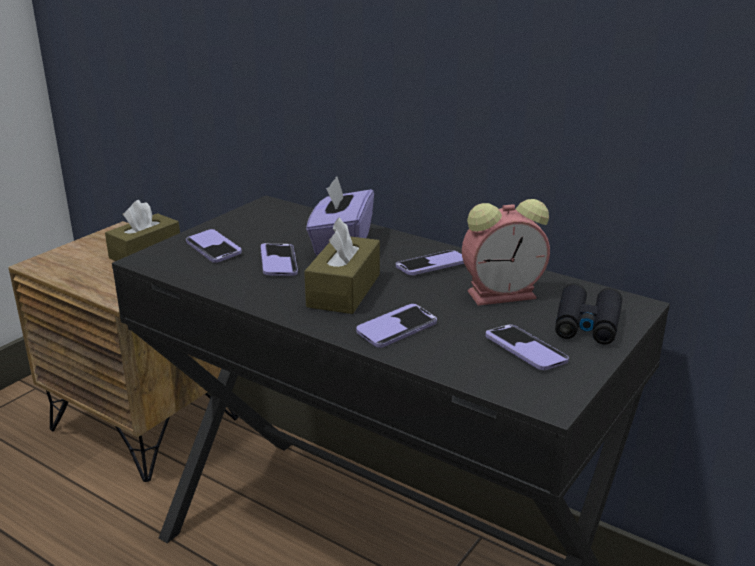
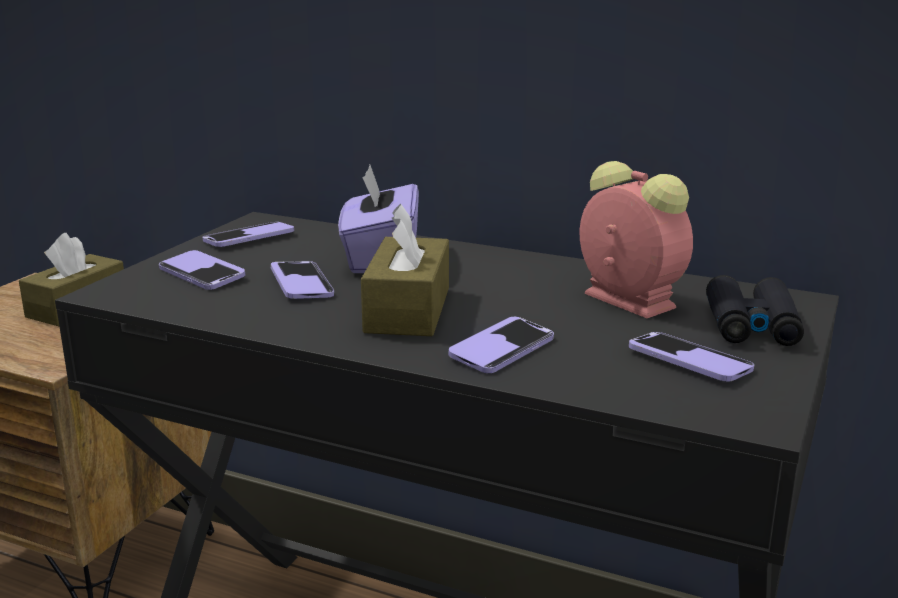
camera: 10 degrees left, 5 degrees down
phone [396,250,464,275] -> phone moved to [202,222,294,247]
alarm clock [462,199,550,306] -> alarm clock turned 105 degrees counterclockwise [580,161,693,318]

